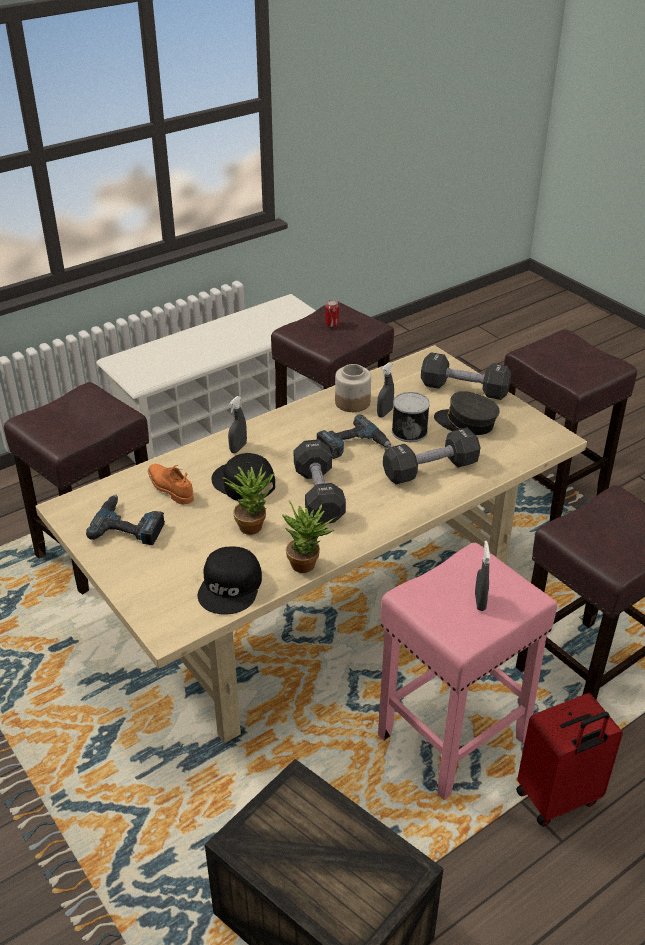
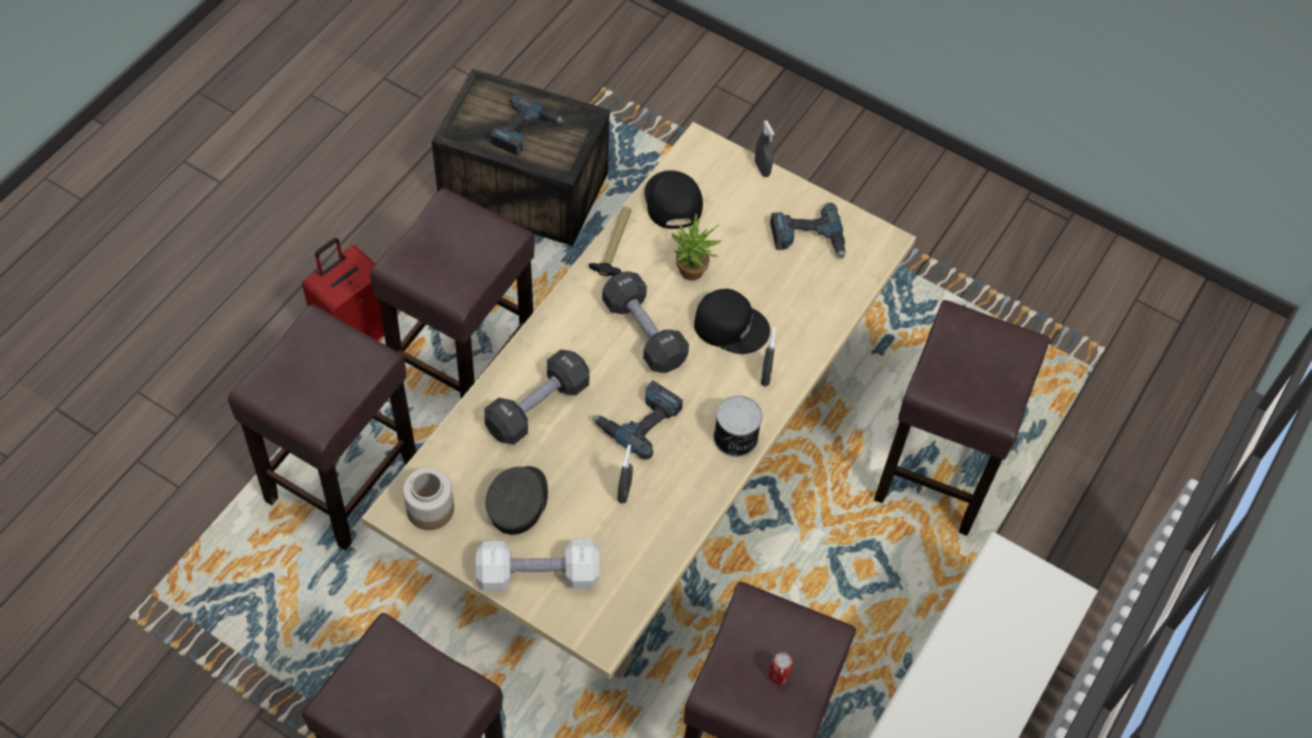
camera: 155 degrees right, 20 degrees up
orange shoe [148,464,194,505] -> none
potted plant [282,501,336,573] -> hammer [589,207,631,276]
jar [335,364,371,412] -> jar moved to [403,468,454,530]
pink stool [378,543,557,800] -> brown stool [370,188,535,399]
can [392,392,430,442] -> can moved to [713,395,762,457]
black dumbbell [421,352,511,400] -> white dumbbell [476,539,599,591]
grey cap [434,391,500,435] -> grey cap turned 75 degrees counterclockwise [485,466,548,535]
grey spray bottle [475,541,490,611] -> grey spray bottle moved to [755,120,774,177]
none -> power drill [490,95,564,156]

